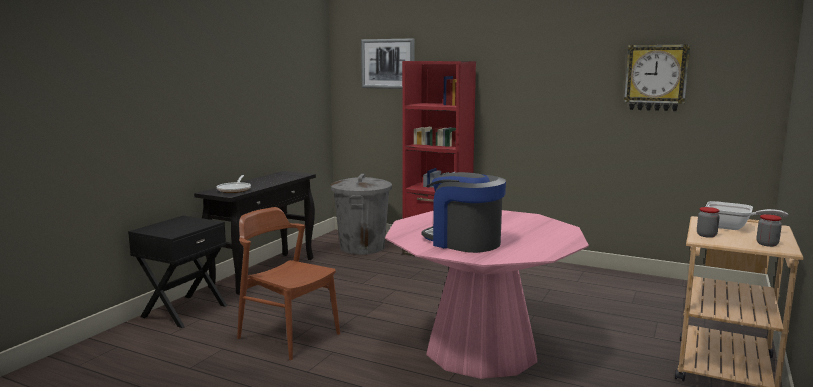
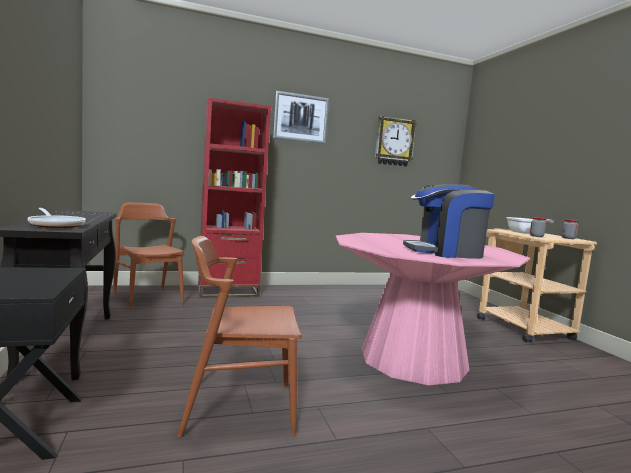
camera: 45 degrees left, 5 degrees down
grey trash can [331,174,392,255] -> brown chair [113,203,184,309]
picture [361,38,414,89] -> picture moved to [273,91,330,144]

